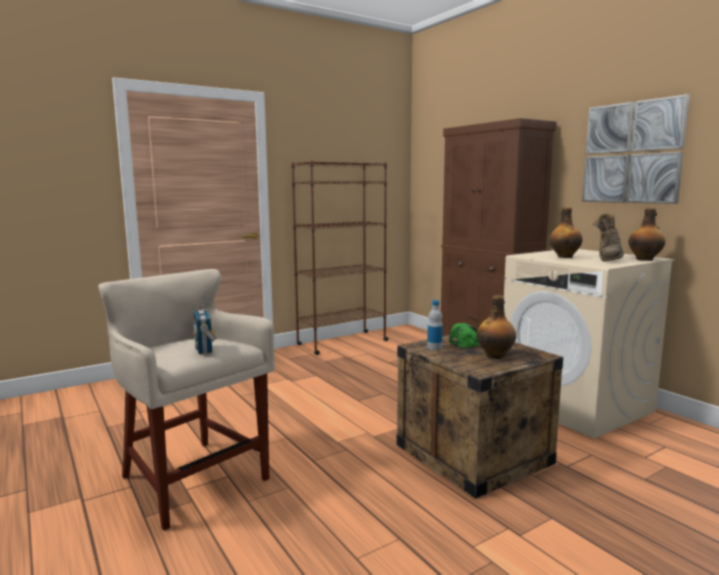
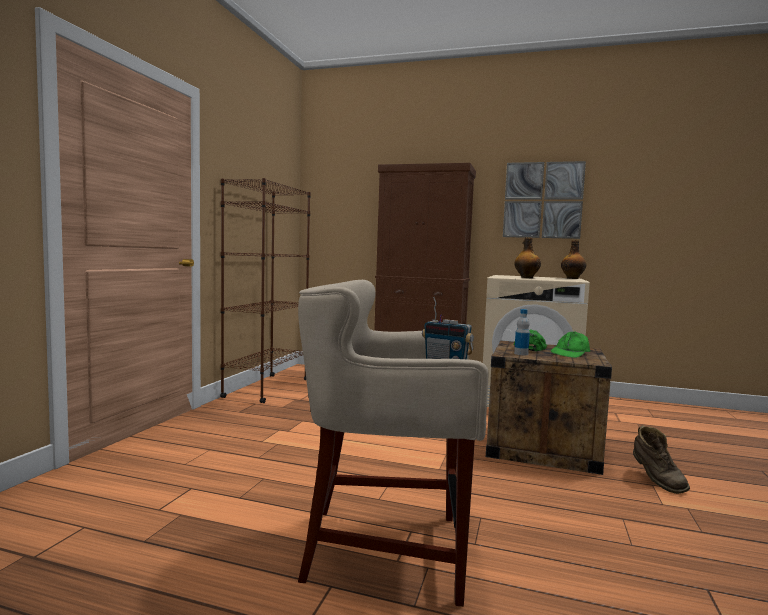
camera: 40 degrees left, 5 degrees down
bottle [477,295,516,359] -> green cap [551,331,590,358]
brown boot [593,213,624,262] -> brown boot moved to [633,425,690,494]

